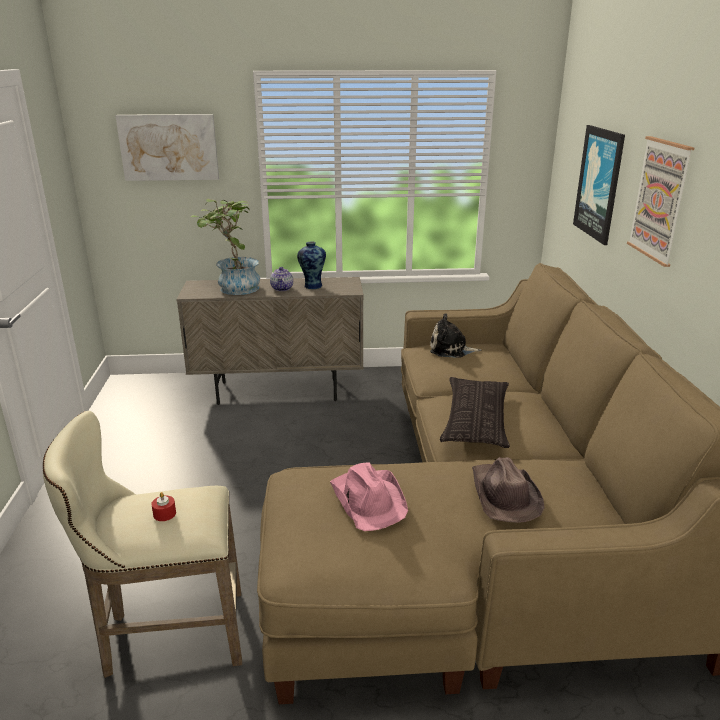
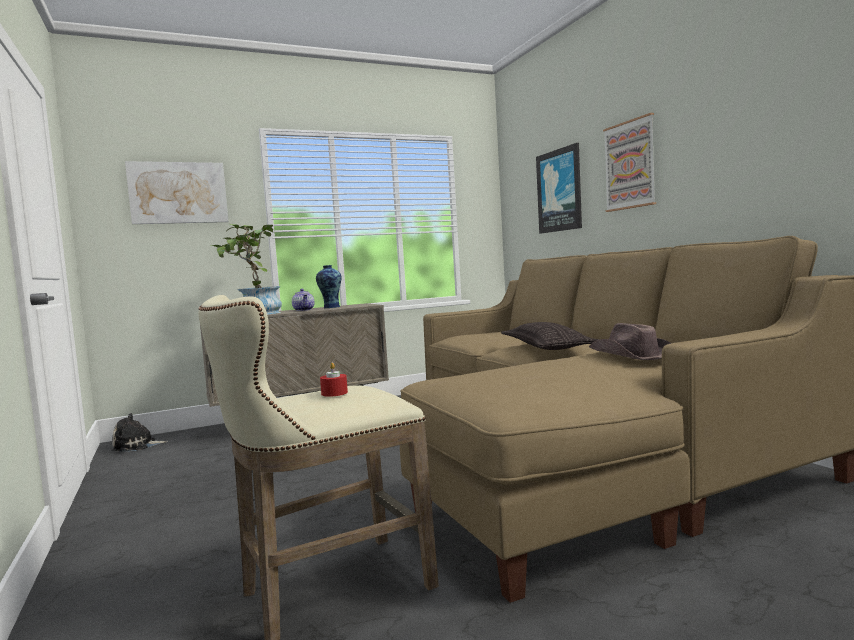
camera: 20 degrees left, 20 degrees down
pink hat [330,463,408,531] -> none
plush toy [430,313,481,358] -> plush toy moved to [112,413,168,452]

